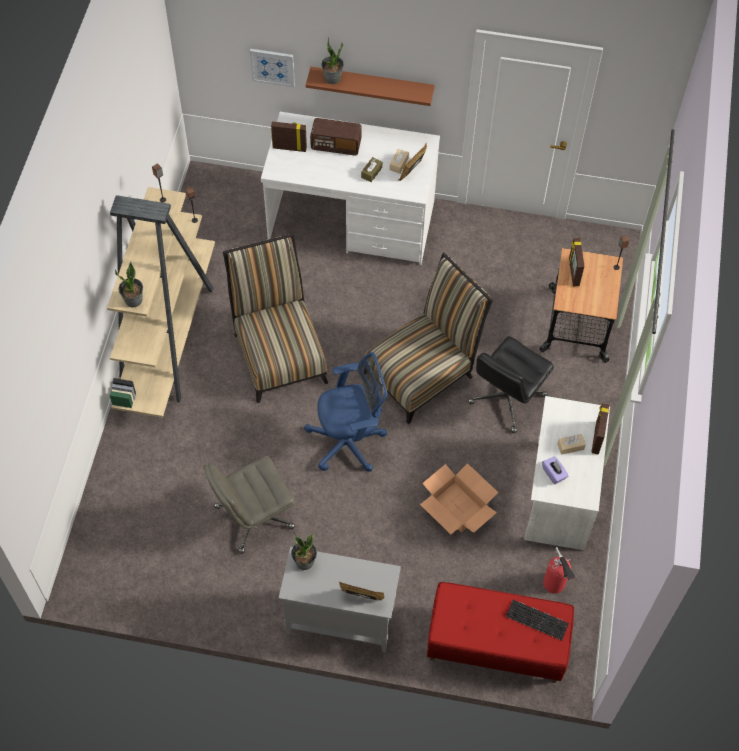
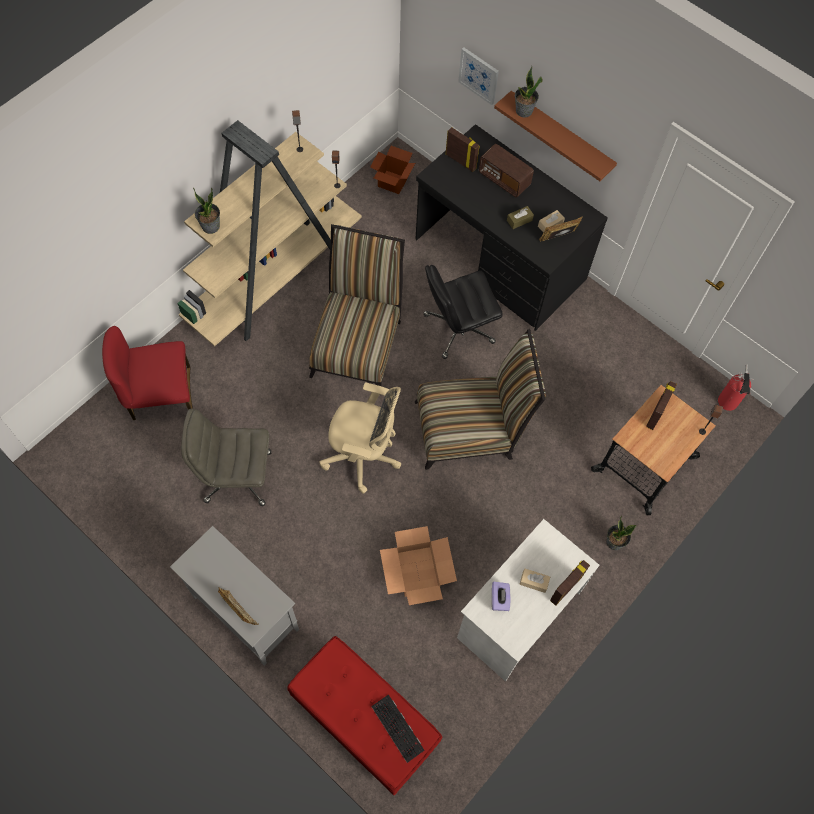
camera: 30 degrees right, 5 degrees up
white desk [261,112,440,265] -> black desk [415,124,608,331]
potted plant [291,532,317,570] -> potted plant moved to [606,516,636,550]
blue office chair [304,352,387,472] -> beige office chair [319,382,401,494]
black office chair [468,336,554,433] -> black office chair moved to [424,265,502,359]
fire extinguisher [543,547,576,594] -> fire extinguisher moved to [718,365,754,411]
none -> red chair [102,326,193,420]
none -> cardboard box [370,146,415,194]

